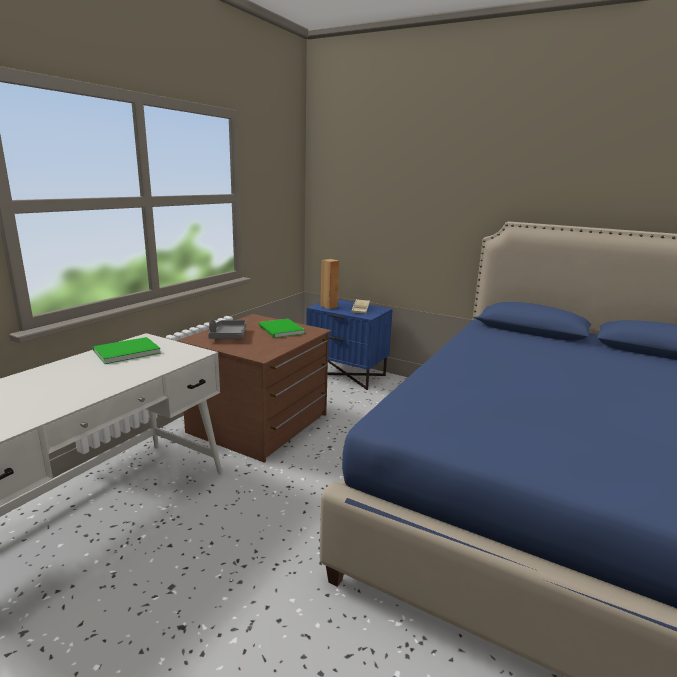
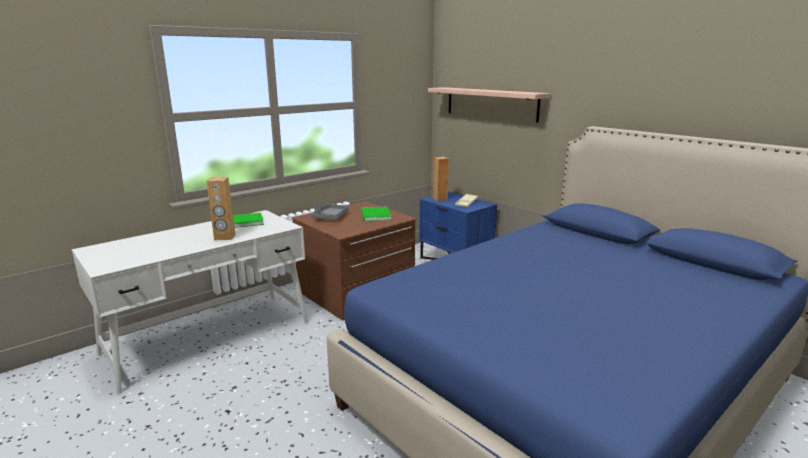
camera: 20 degrees right, 0 degrees up
none -> brown speaker [206,177,236,240]
none -> shelf [428,87,550,123]

